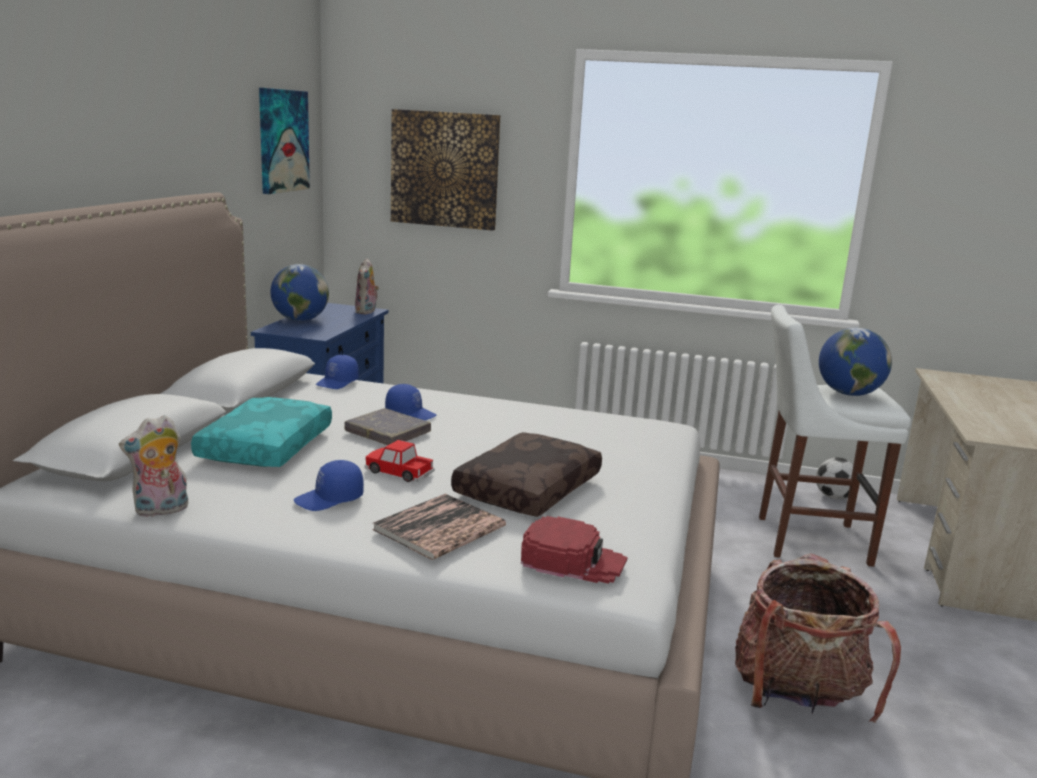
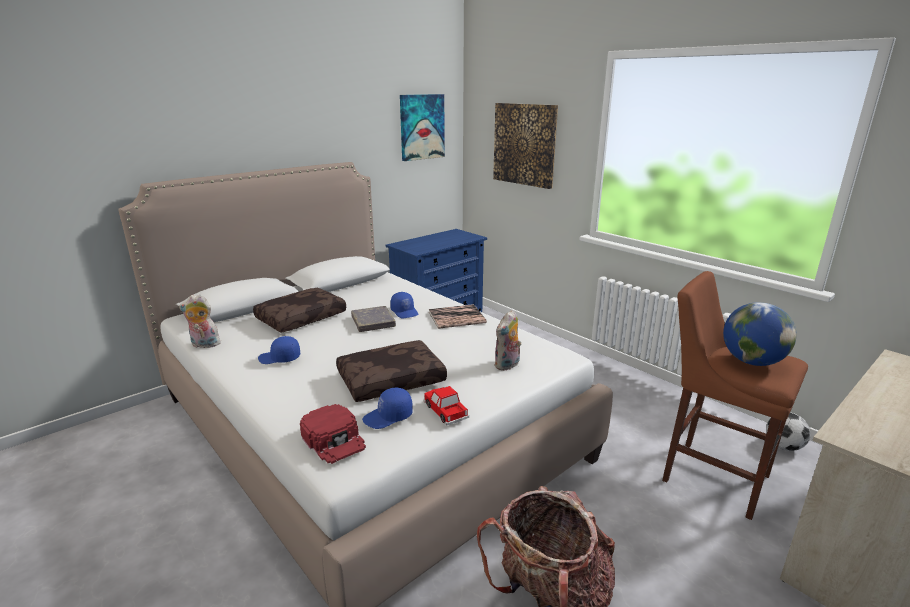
camera: 35 degrees right, 5 degrees up
turquoise pillow [191,397,332,467] -> brown pillow [253,288,346,332]
globe [270,264,329,321] -> none
blue cap [315,355,359,389] -> blue cap moved to [362,388,413,429]
plush toy [355,258,379,314] -> plush toy moved to [494,310,522,371]
toy car [364,440,435,482] -> toy car moved to [423,386,469,426]
book [372,494,506,560] -> book moved to [429,304,487,329]
white stool [759,305,911,567] -> brown stool [662,271,808,520]

